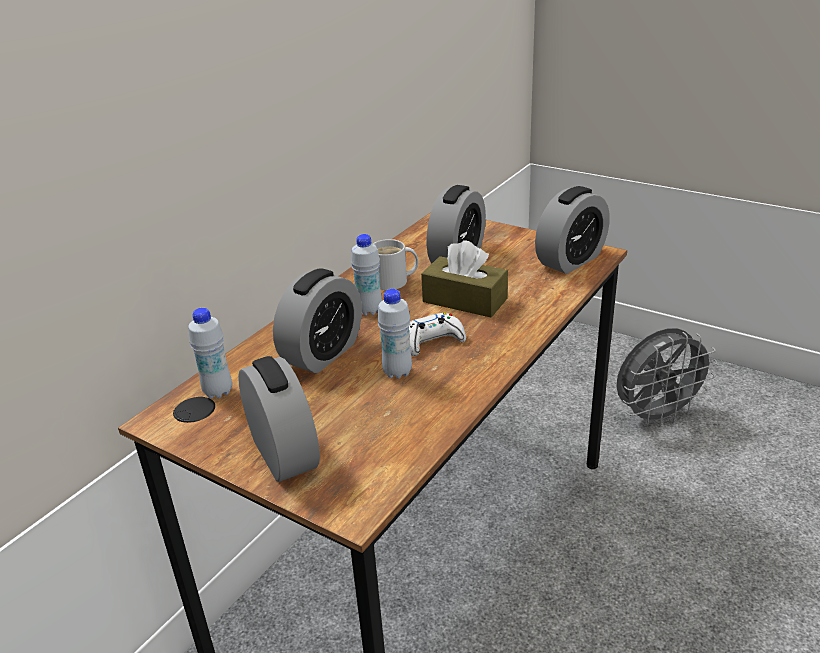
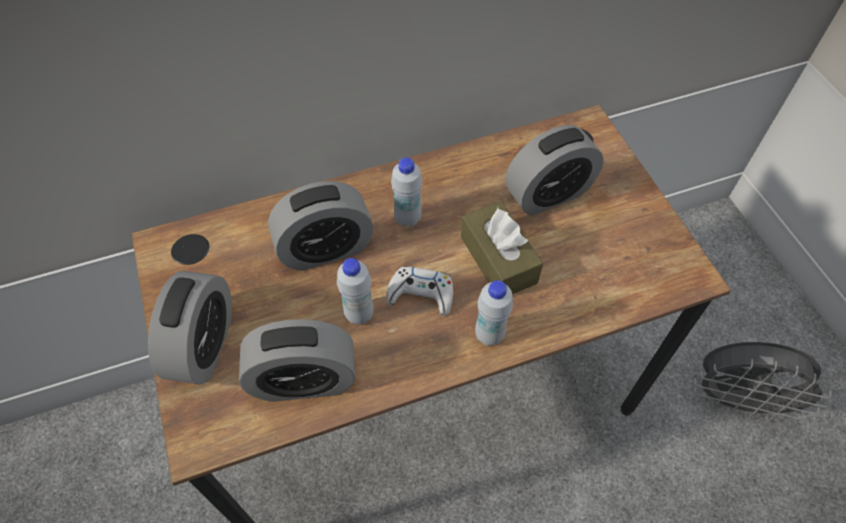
camera: 35 degrees right, 25 degrees up
white bottle [188,308,232,399] -> white bottle moved to [475,280,513,346]
white mug [373,239,418,290] -> none
alarm clock [535,186,610,274] -> alarm clock moved to [239,319,355,402]

